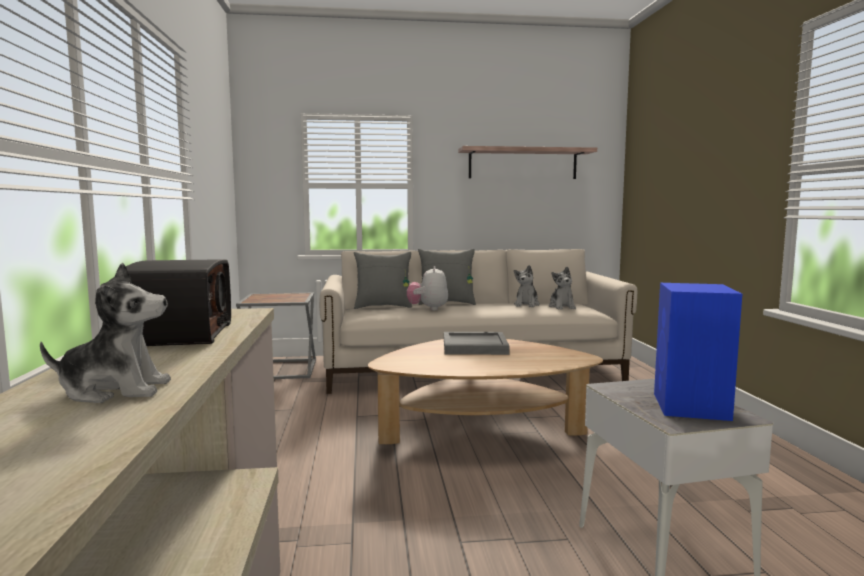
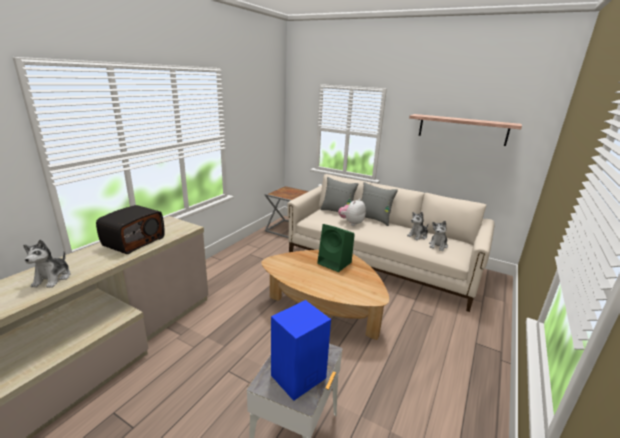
camera: 35 degrees right, 15 degrees up
plush toy [40,263,171,403] -> plush toy turned 60 degrees clockwise [23,239,71,288]
grey tray [444,332,510,355] -> green speaker [317,224,355,272]

